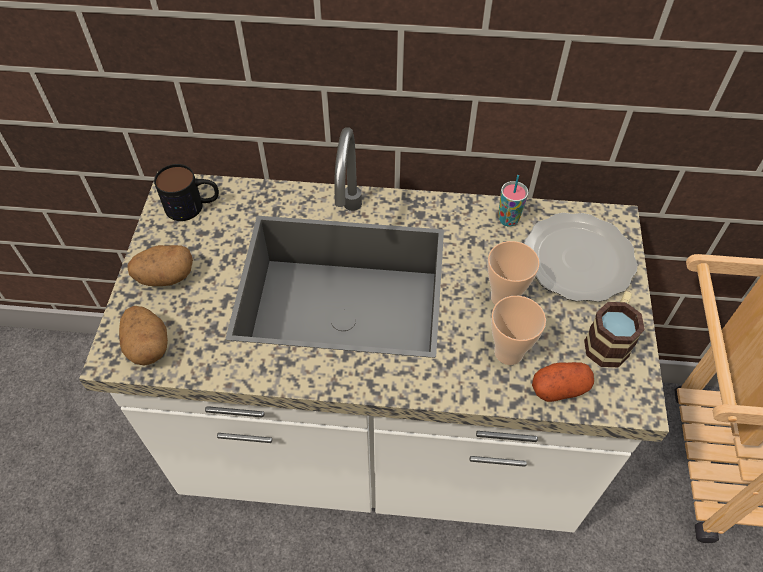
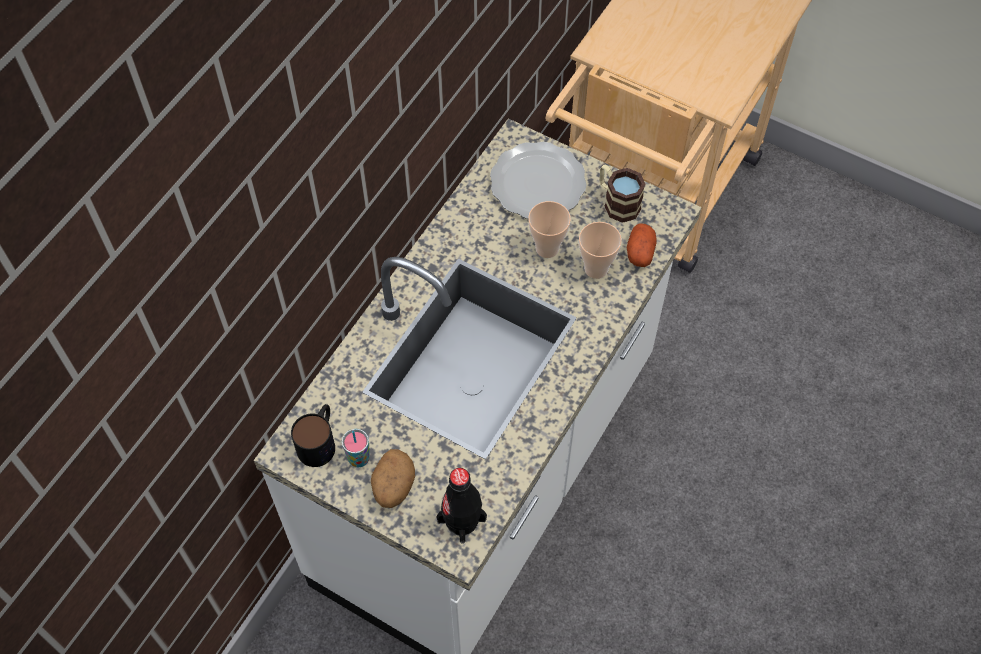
camera: 65 degrees left, 5 degrees up
potato [119,306,168,366] -> black bottle [437,468,487,544]
cup [498,175,528,227] -> cup moved to [342,429,370,467]

